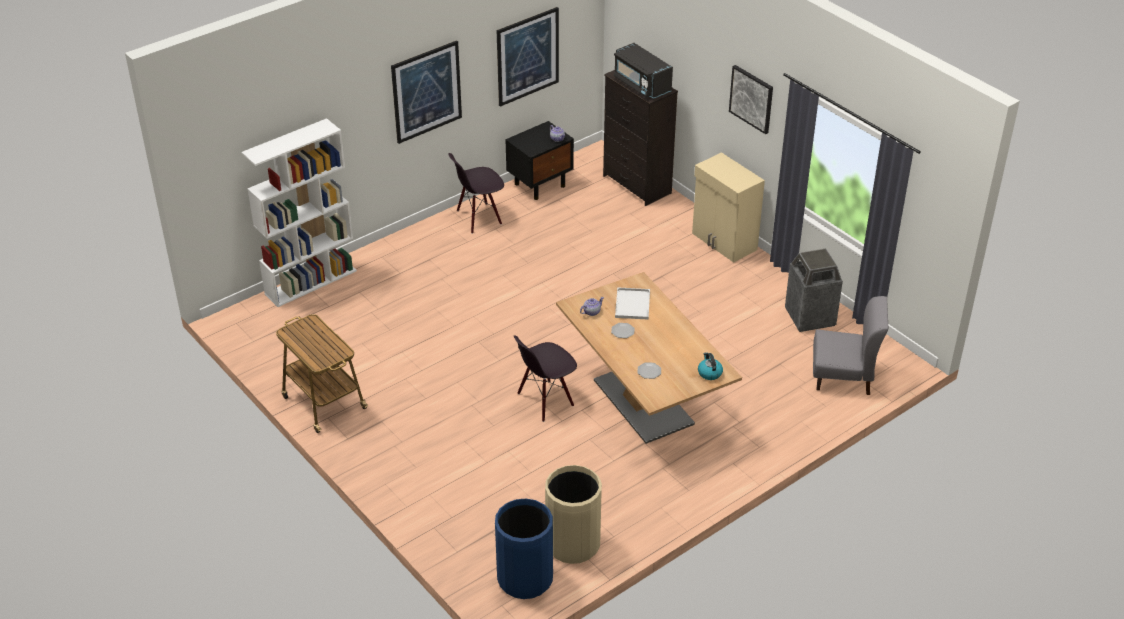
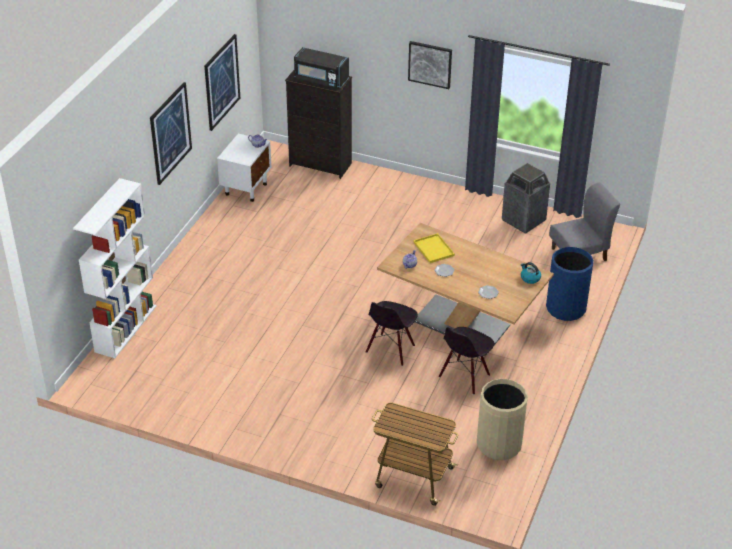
camera: 30 degrees left, 0 degrees up
cart [276,314,368,433] -> cart moved to [372,403,458,506]
black chair [448,153,504,234] -> black chair moved to [439,327,494,395]
blue trash can [495,498,553,599] -> blue trash can moved to [546,247,594,321]
black nightstand [505,121,574,200] -> white nightstand [217,134,271,202]
white tray [615,287,650,320] -> yellow tray [414,233,455,263]
beige cabinet [692,152,765,263] -> none

